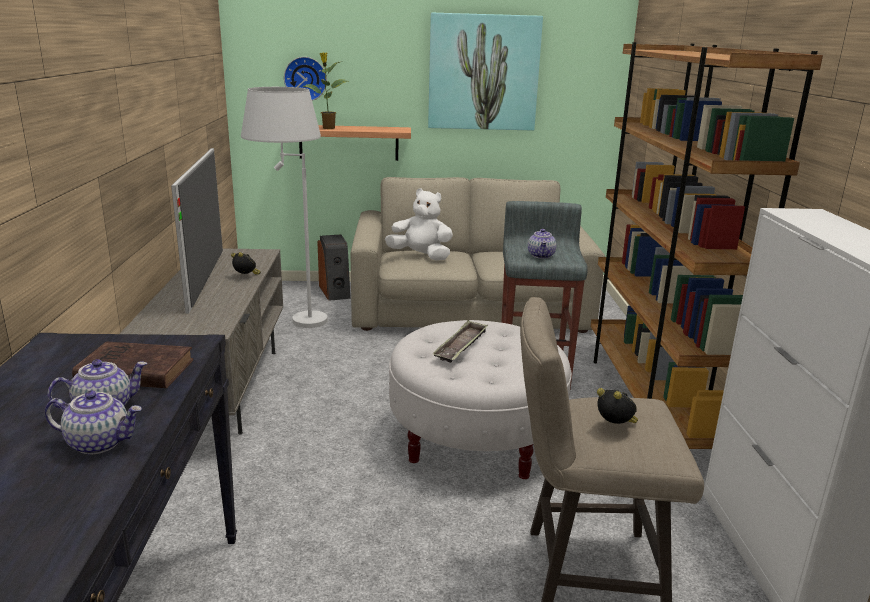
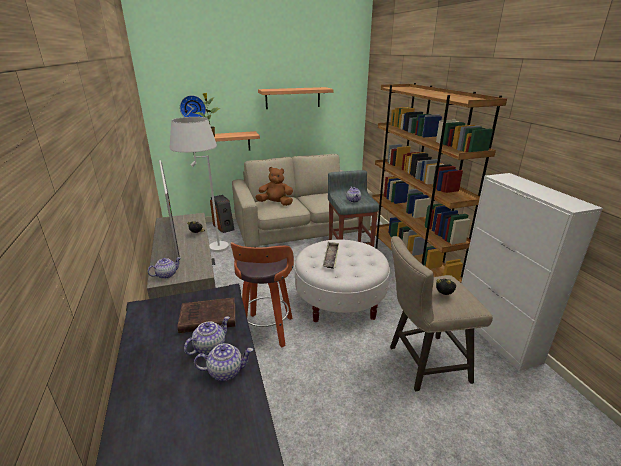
camera: 15 degrees left, 5 degrees up
white plush toy [385,188,453,261] -> brown plush toy [255,167,293,206]
picture [428,13,543,131] -> shelf [258,87,333,109]
none -> teapot [148,257,181,279]
none -> stool [230,242,294,347]

